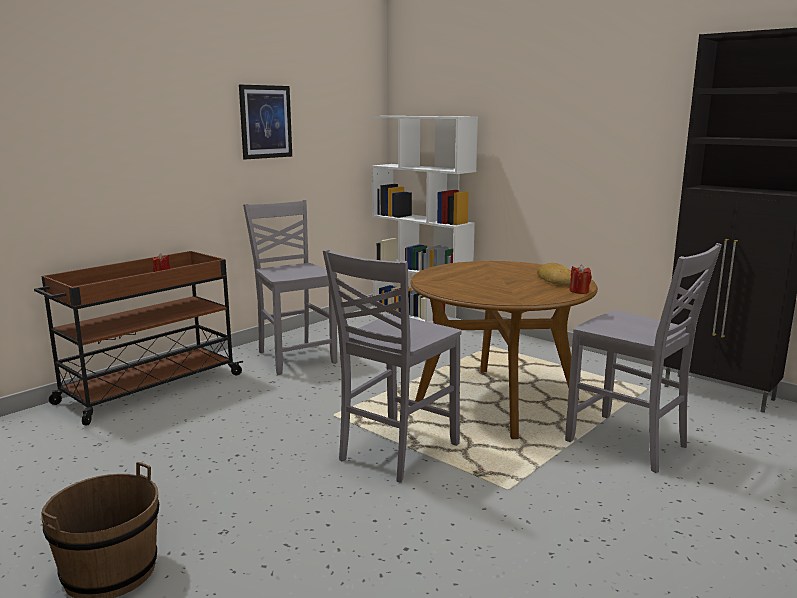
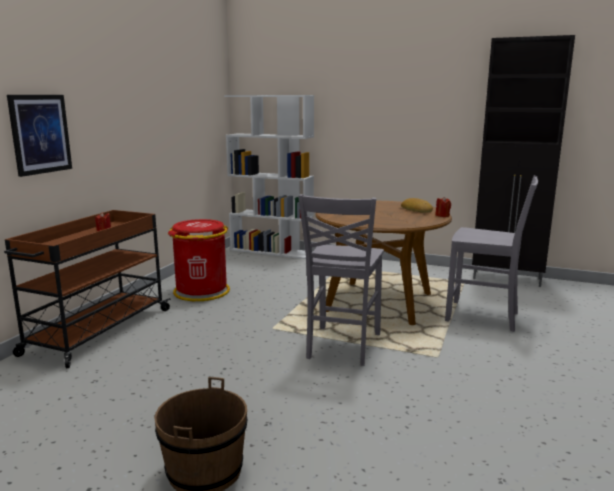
camera: 20 degrees left, 0 degrees up
picture [239,85,292,159] -> picture moved to [7,95,72,177]
grey chair [243,200,337,375] -> red trash can [168,219,230,301]

